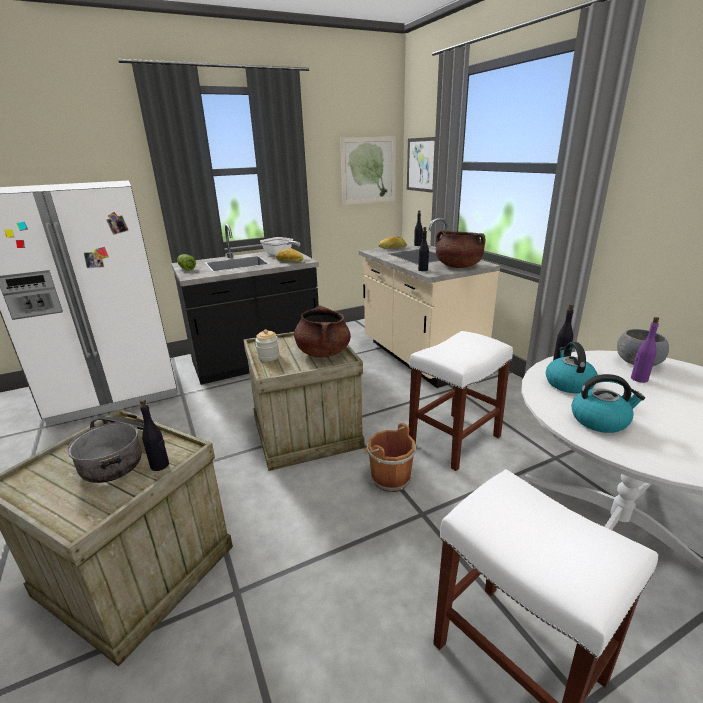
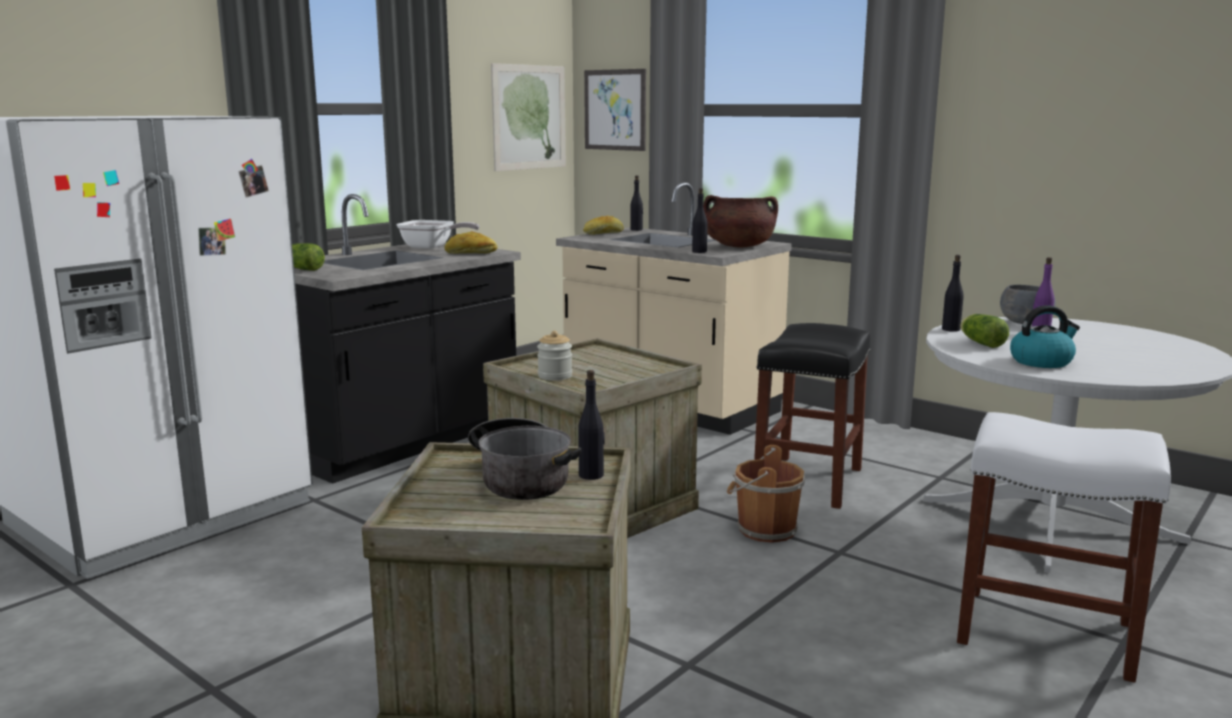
camera: 25 degrees left, 10 degrees down
brown cooking pot [294,305,351,357] -> none
white stool [409,331,513,471] -> black stool [754,323,871,509]
kettle [546,342,598,394] -> lettuce [960,314,1009,348]

